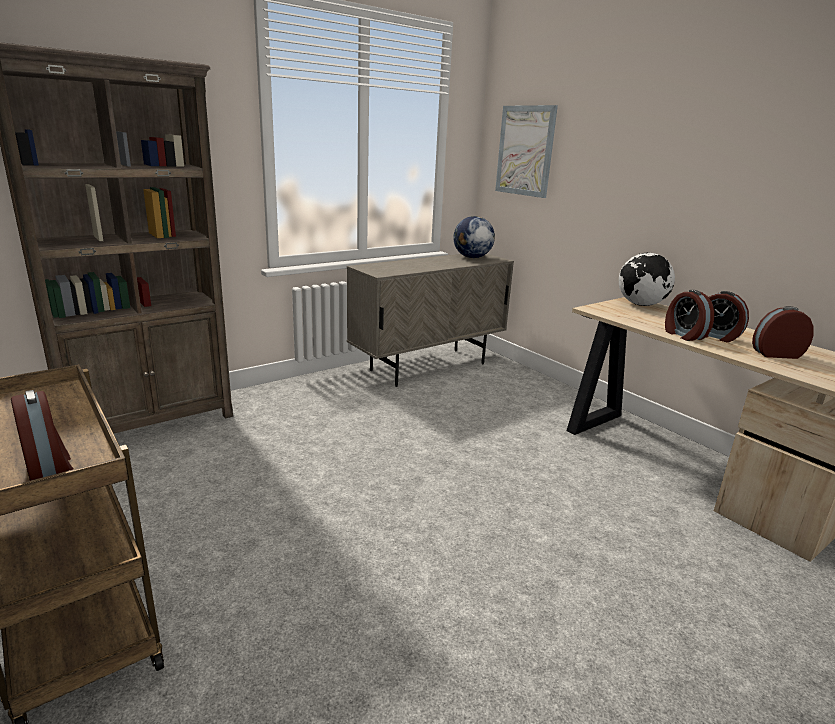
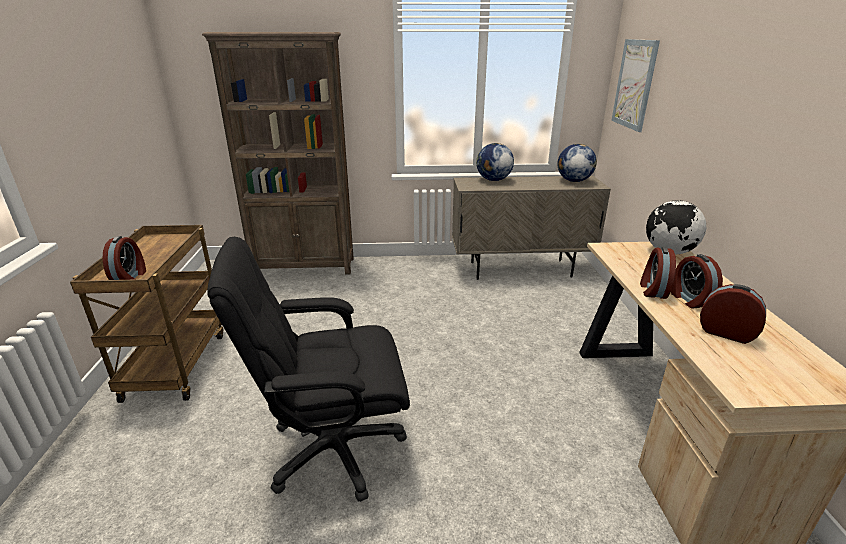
camera: 35 degrees right, 5 degrees up
none -> black office chair [207,237,410,502]
none -> globe [476,143,514,181]

